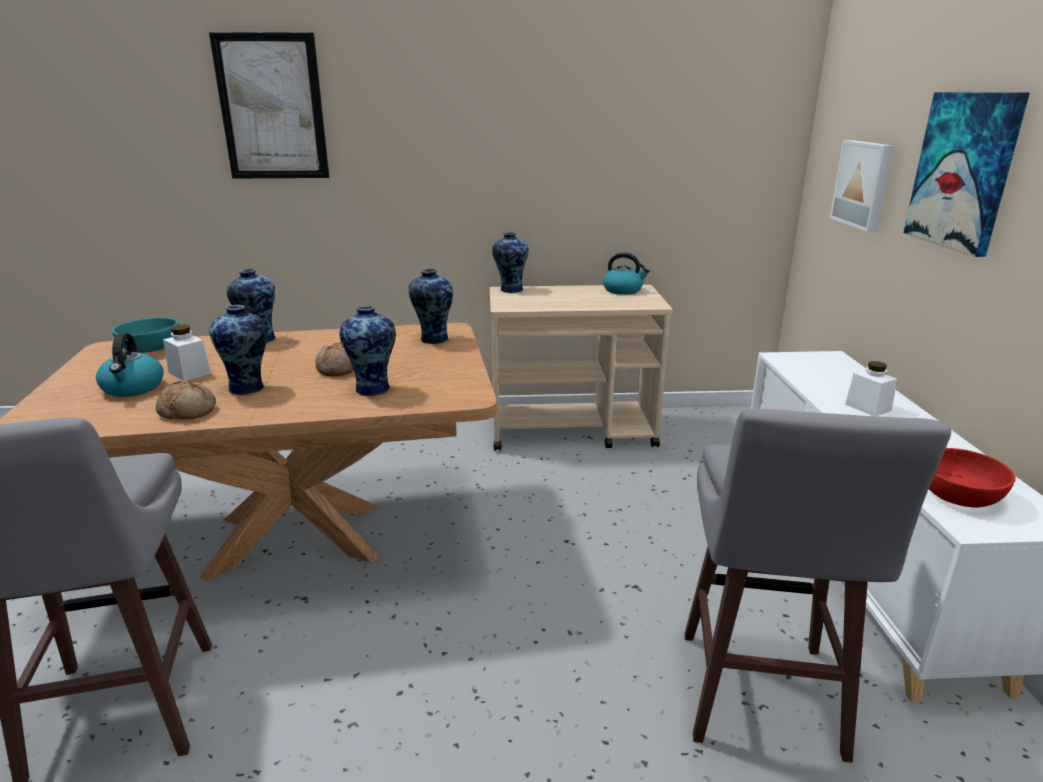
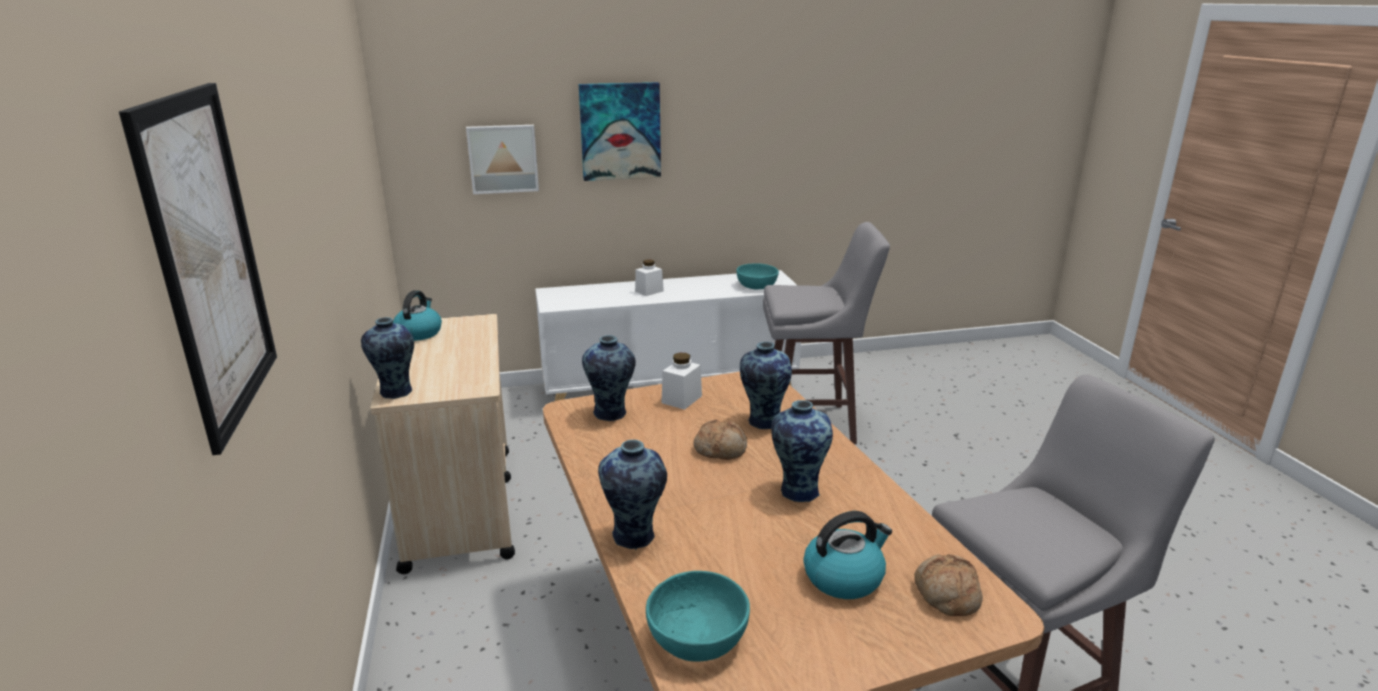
camera: 100 degrees left, 0 degrees up
bread [156,381,216,420] -> bread moved to [914,554,983,616]
white jar [163,325,211,381] -> white jar moved to [661,353,702,410]
red bowl [929,448,1016,508] -> turquoise bowl [736,263,779,289]

